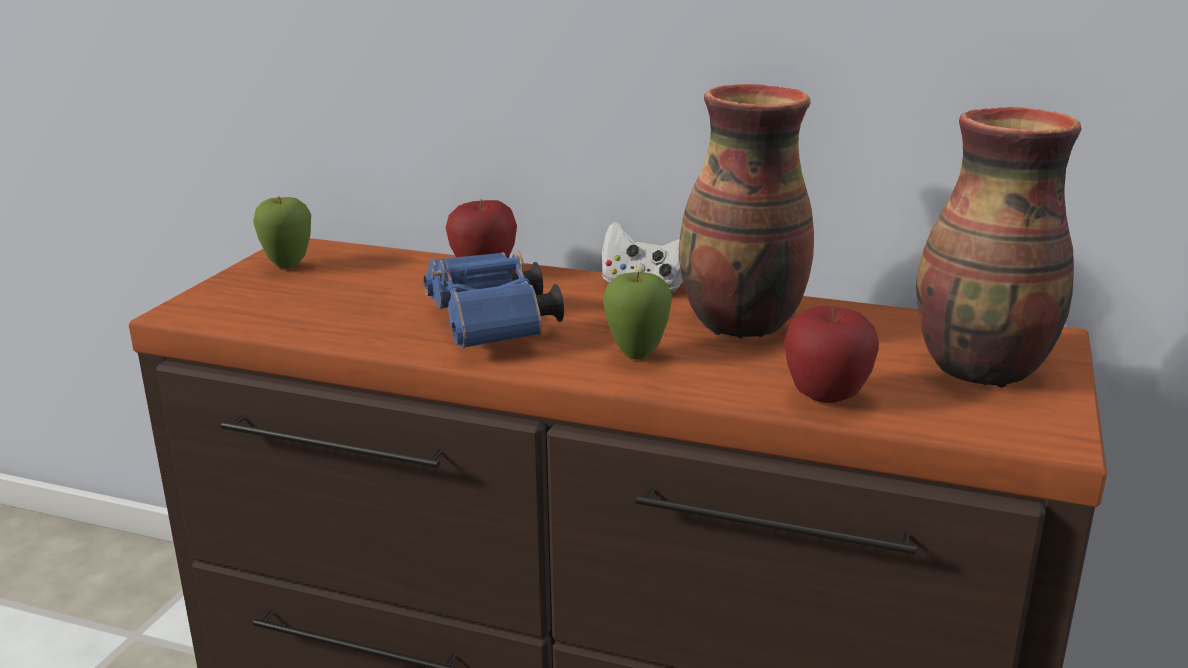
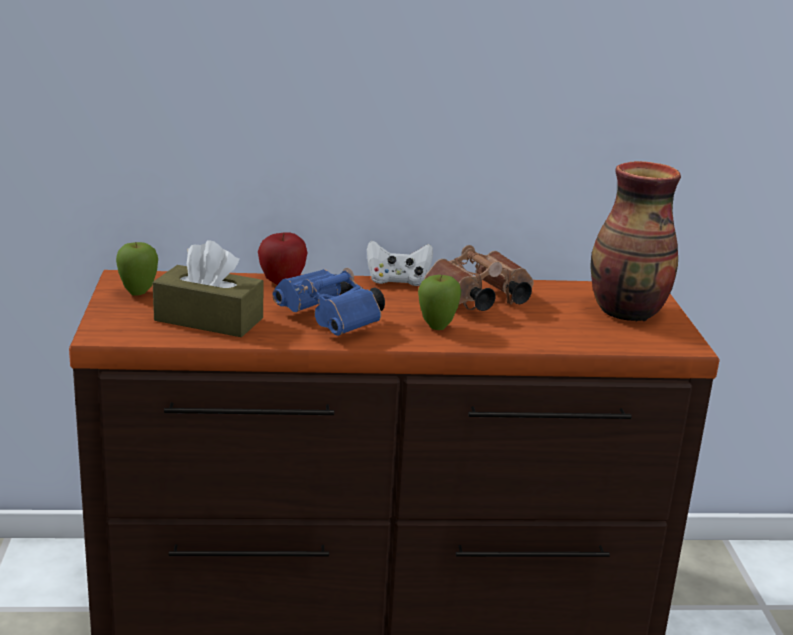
camera: 25 degrees left, 0 degrees up
vase [679,84,814,339] -> brown binoculars [424,245,533,311]
apple [784,306,879,403] -> none
none -> brown tissue box [153,240,263,337]

